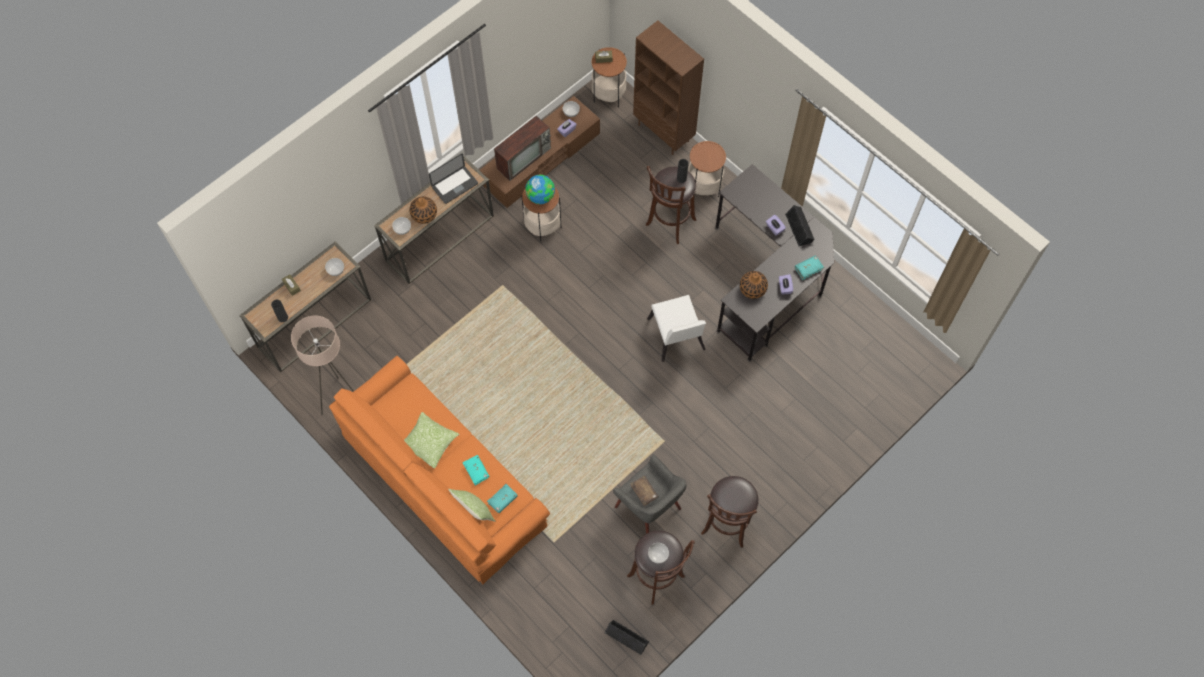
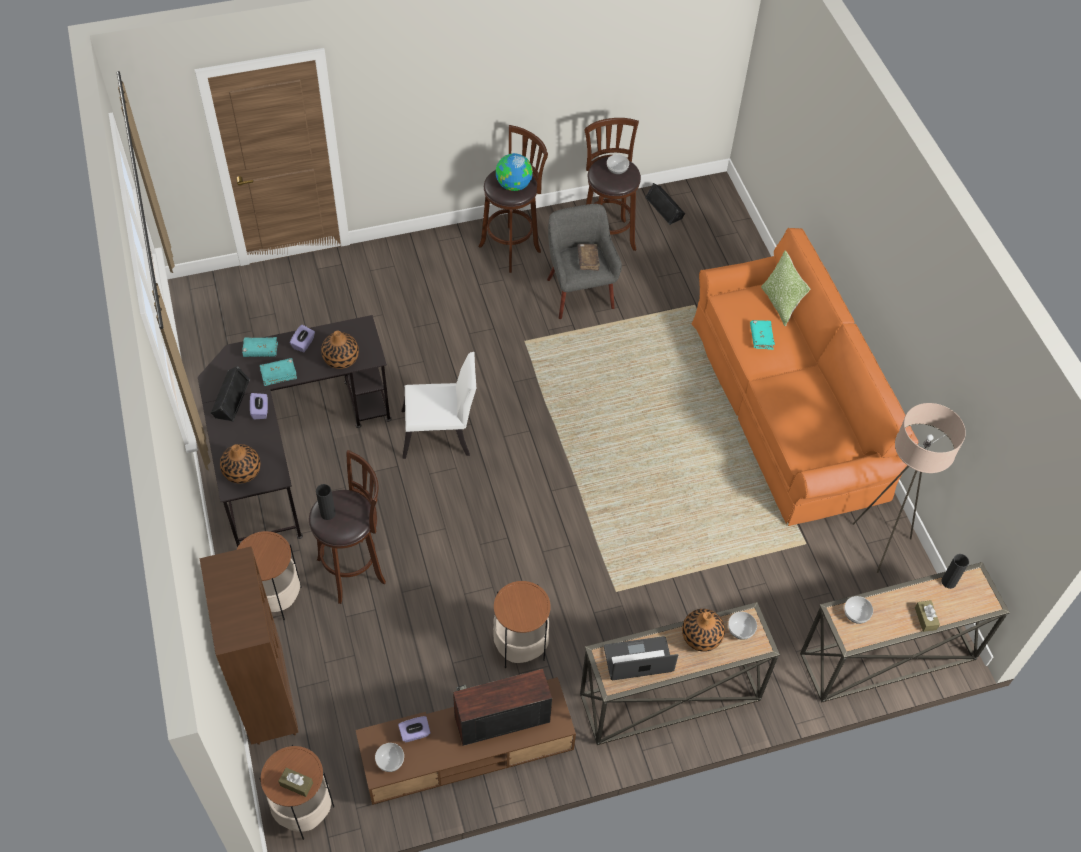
camera: 155 degrees left, 10 degrees down
pillow [404,412,459,469] -> none
turquoise book [487,484,518,513] -> turquoise book moved to [260,358,297,386]
globe [525,175,555,204] -> globe moved to [496,153,533,191]
white chair [647,295,706,362] -> white chair turned 75 degrees clockwise [402,352,476,459]
none -> vase [220,444,260,483]

